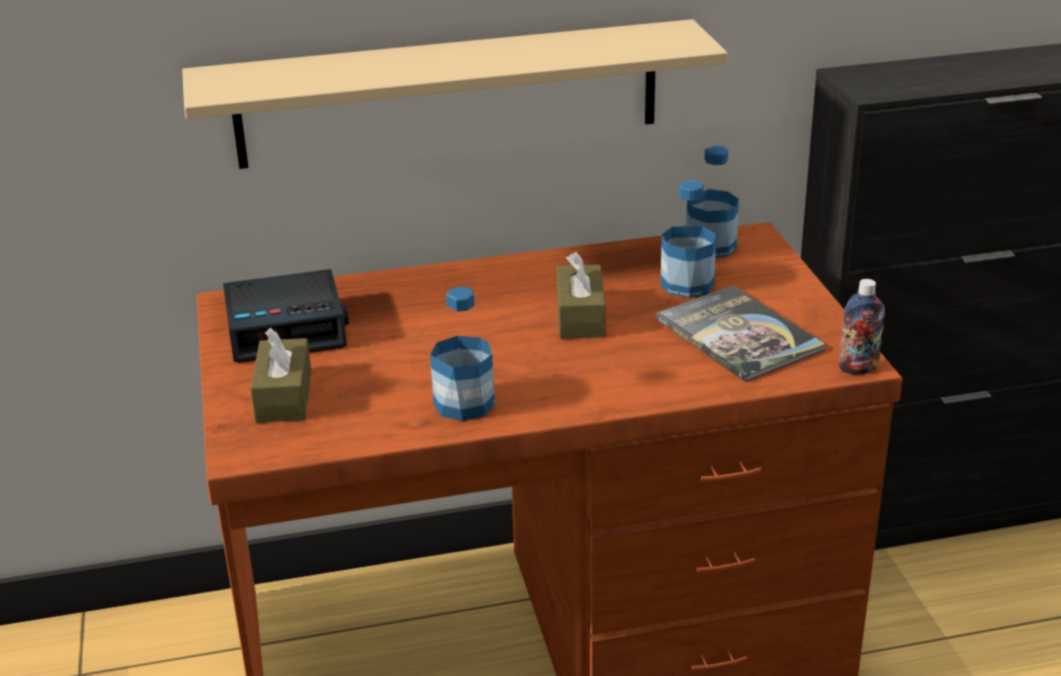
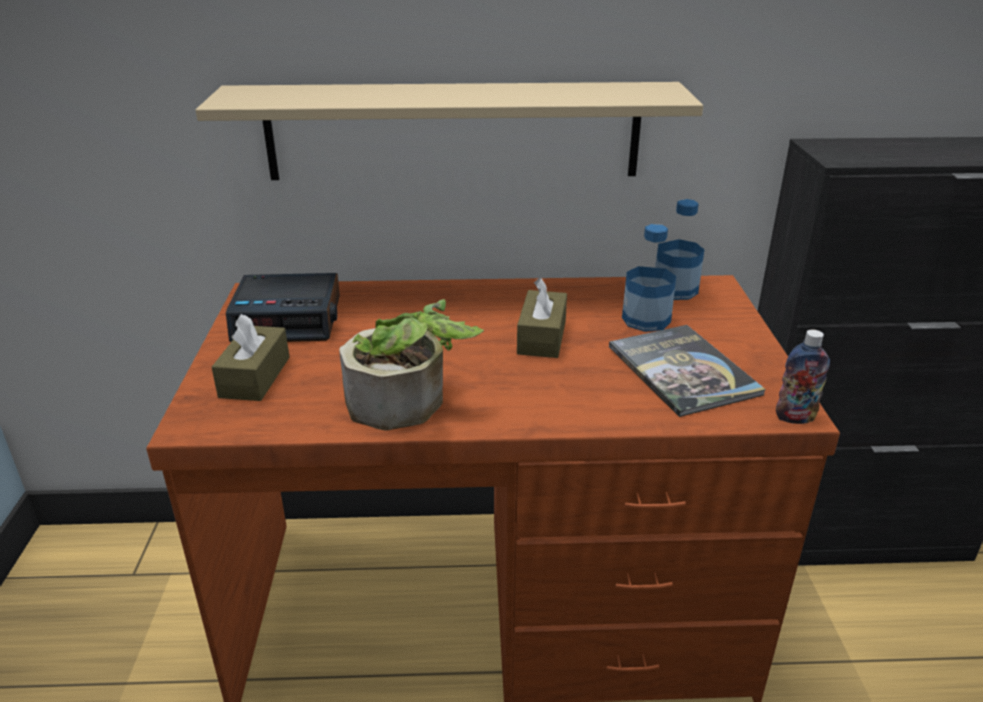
camera: 10 degrees right, 0 degrees up
bottle [430,287,495,421] -> potted plant [339,299,484,431]

